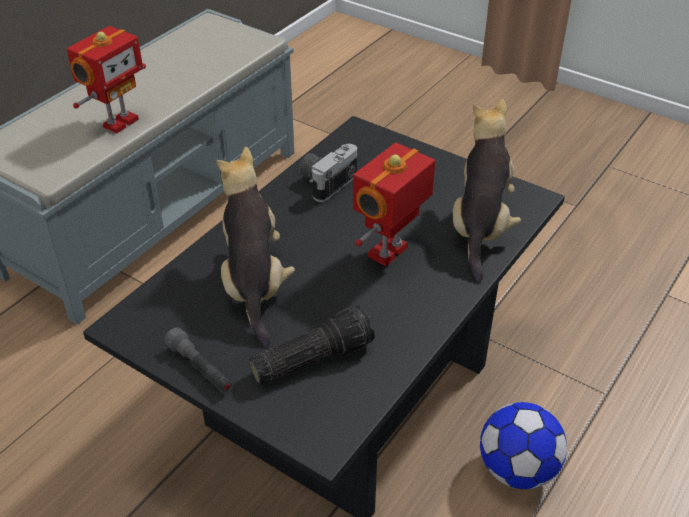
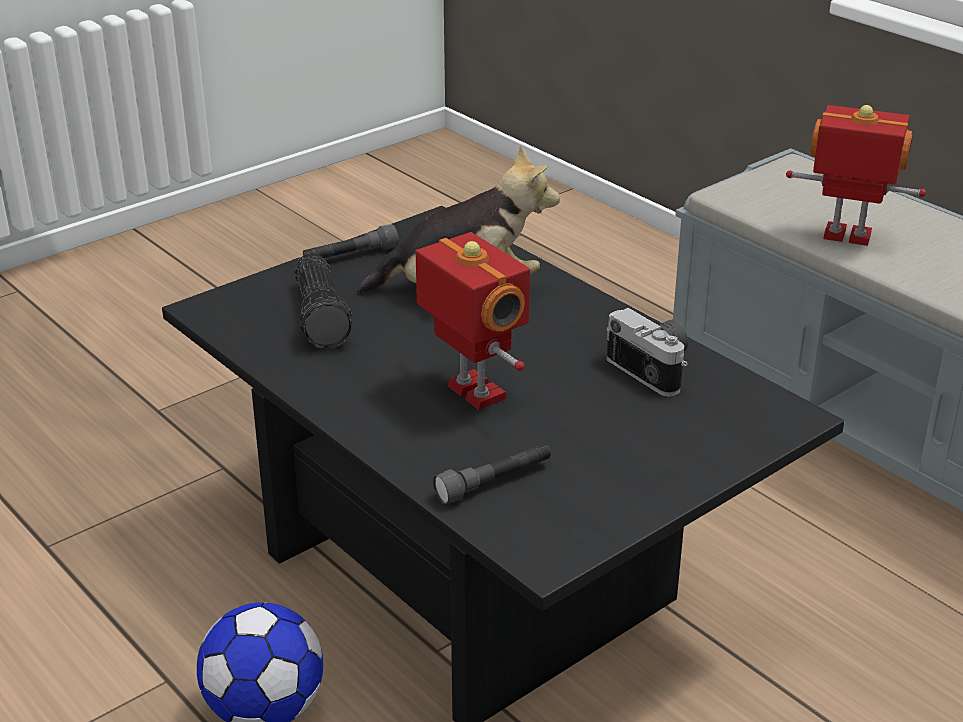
camera: 105 degrees right, 10 degrees down
toy robot [67,26,146,133] -> toy robot turned 150 degrees clockwise [786,105,926,246]
plush toy [453,99,521,281] -> grey flashlight [433,444,551,504]

